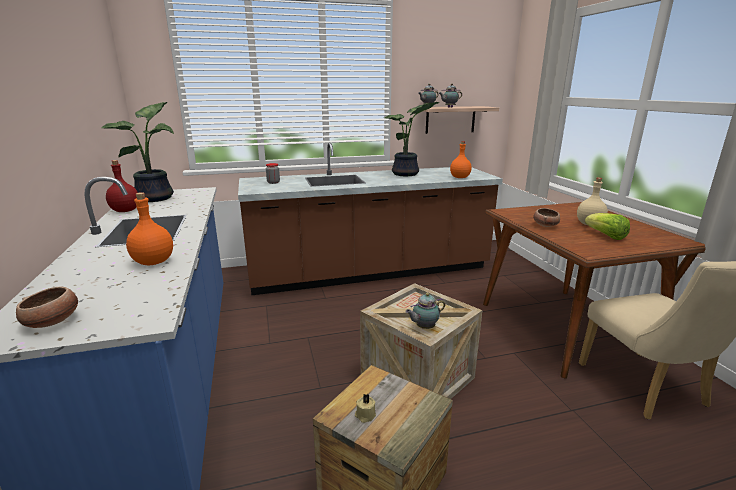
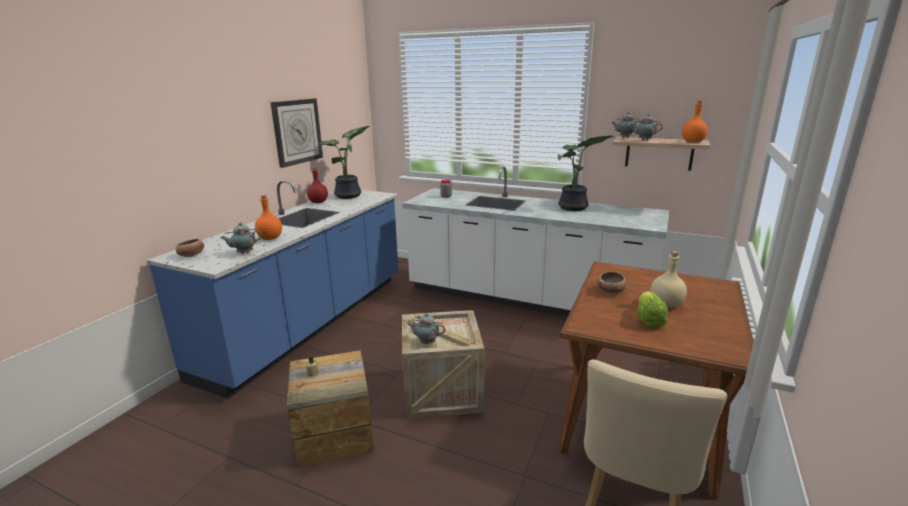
camera: 40 degrees right, 0 degrees up
brown counter [238,142,503,295] -> white counter [402,166,669,317]
orange bottle [450,141,472,178] -> orange bottle moved to [682,101,708,143]
none -> teapot [221,222,262,254]
none -> wall clock [270,98,323,168]

